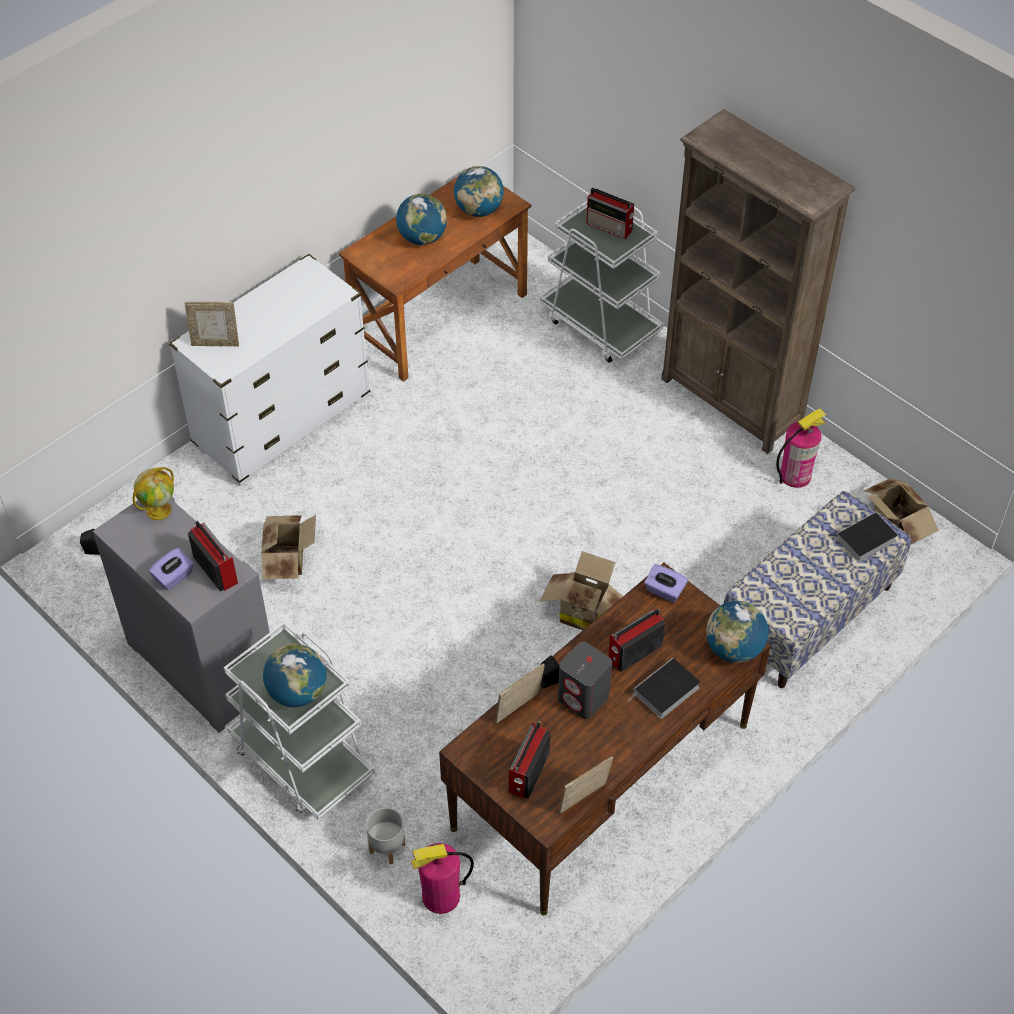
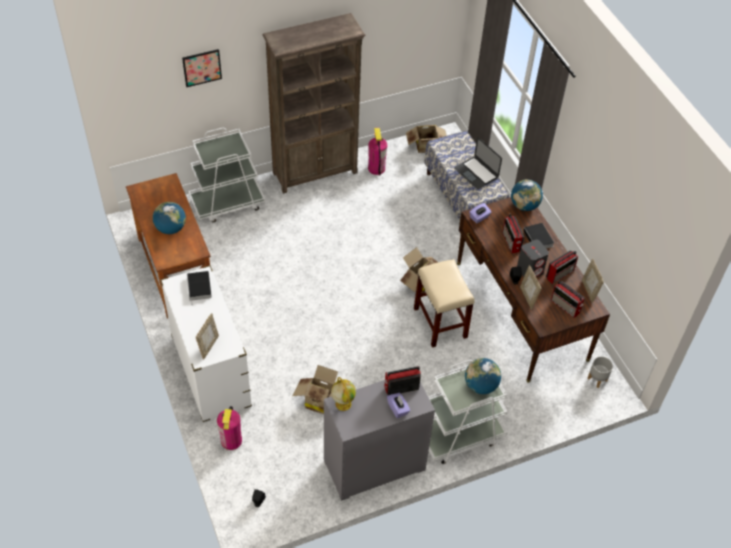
camera: 70 degrees left, 0 degrees up
grey planter [366,808,406,864] -> grey planter moved to [588,357,613,388]
fire extinguisher [411,843,474,914] -> fire extinguisher moved to [217,406,242,450]
globe [454,166,504,217] -> none
radio [586,188,634,239] -> radio moved to [546,250,578,284]
book [830,512,898,562] -> book moved to [187,271,212,305]
none -> picture [182,49,222,87]
none -> beige stool [414,259,475,348]
none -> laptop [454,137,502,189]

